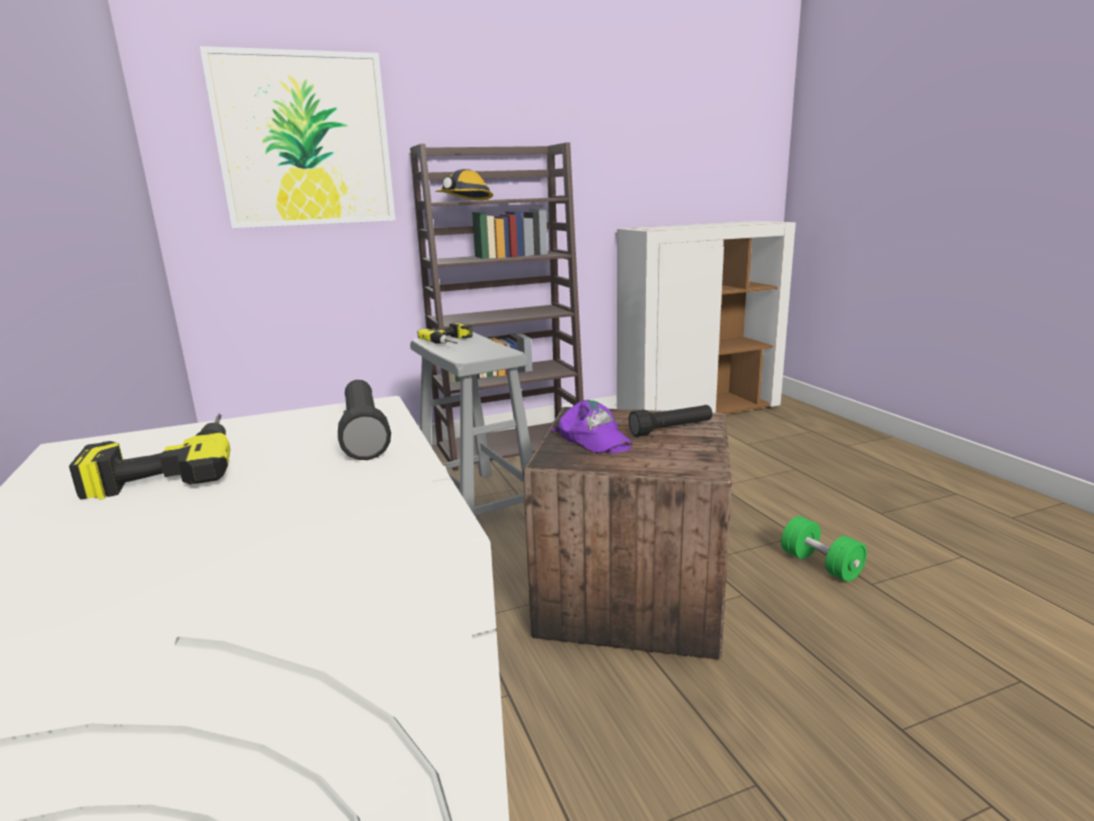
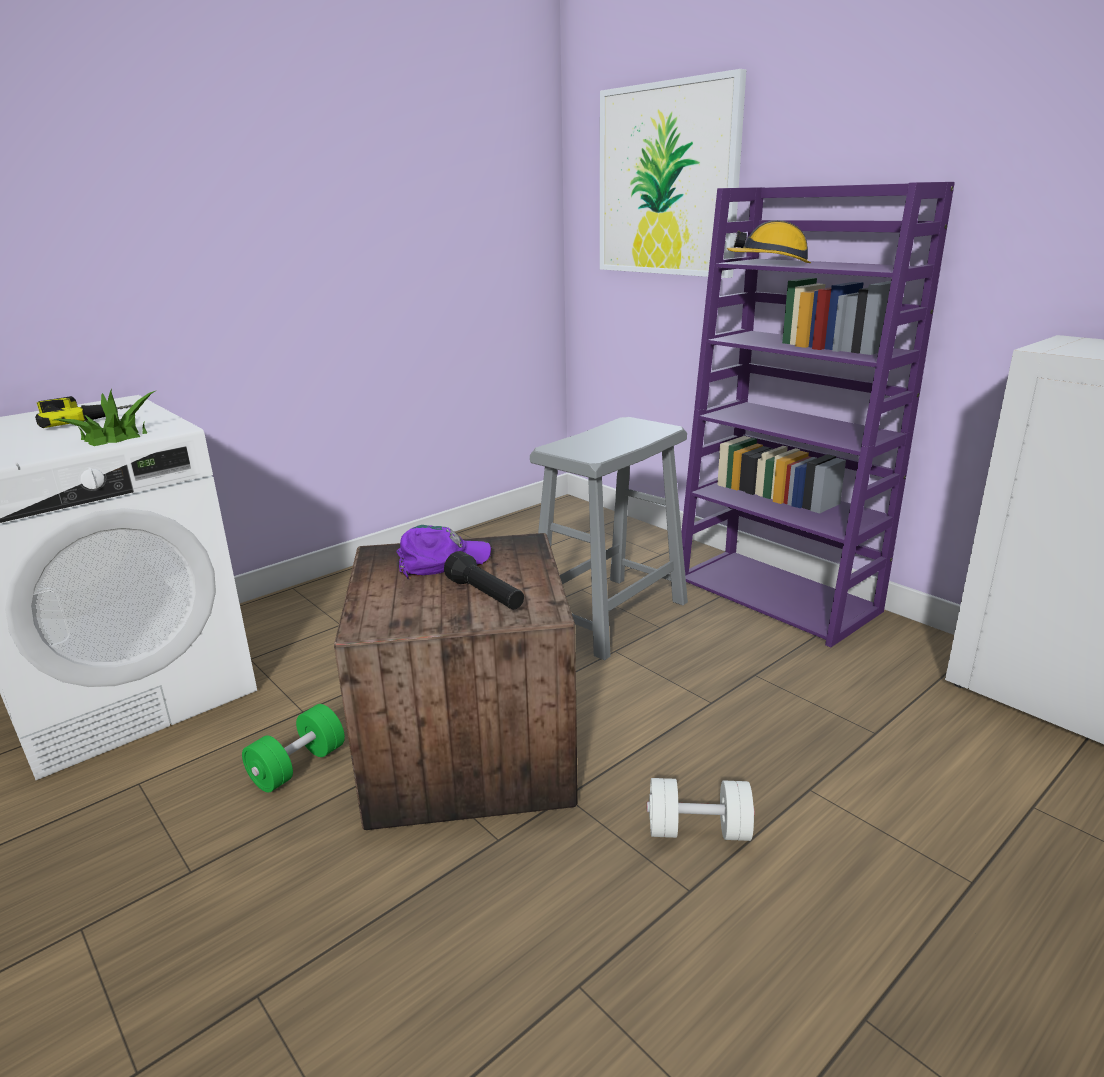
camera: 70 degrees right, 5 degrees up
black flashlight [338,379,391,460] -> potted plant [54,389,155,446]
brown bookcase [410,142,584,471] -> purple bookcase [681,182,955,647]
power drill [417,323,473,344] -> none
purple cap [551,400,633,453] -> purple cap turned 150 degrees counterclockwise [396,525,492,579]
green dumbbell [781,516,867,582] -> green dumbbell moved to [242,704,345,793]
none -> white dumbbell [647,778,754,841]

